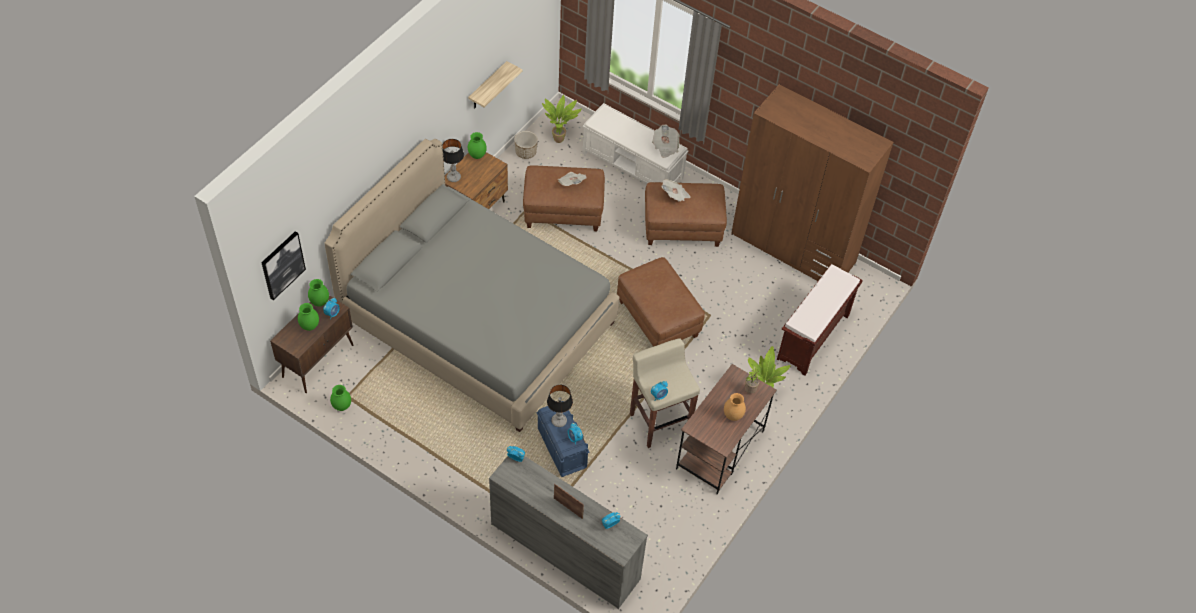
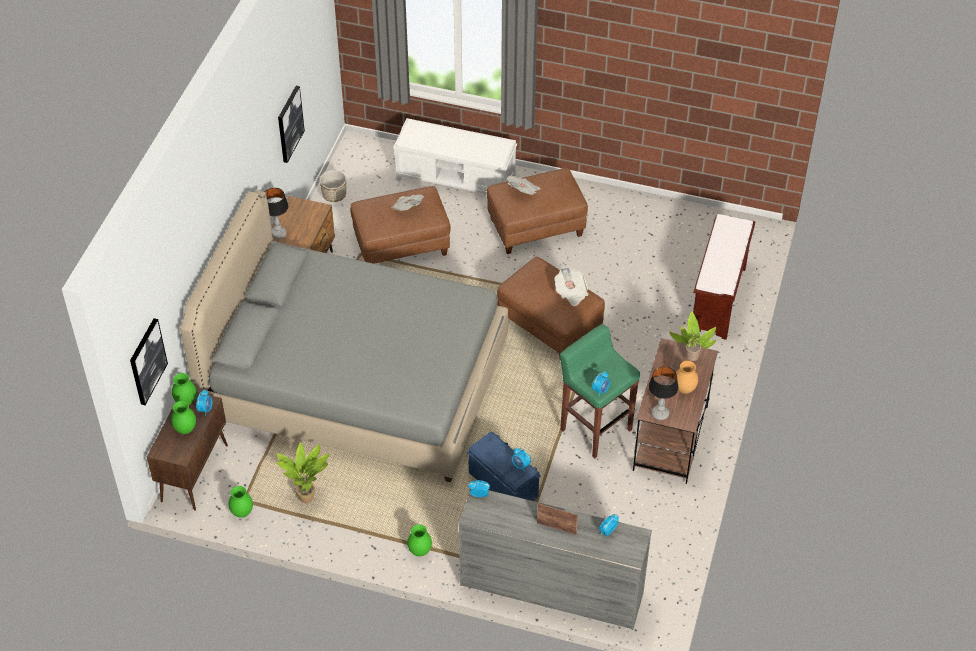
camera: 15 degrees left, 5 degrees down
shelf [468,61,522,108] -> picture [278,86,305,163]
green vase [468,132,487,159] -> green vase moved to [407,524,432,556]
potted plant [542,95,582,143] -> potted plant moved to [276,443,329,503]
table lamp [547,385,573,427] -> table lamp moved to [648,366,678,420]
beige stool [630,338,700,448] -> green stool [560,324,640,458]
newspaper [652,124,679,158] -> newspaper moved to [554,267,589,306]
brown wardrobe [731,84,894,281] -> none

